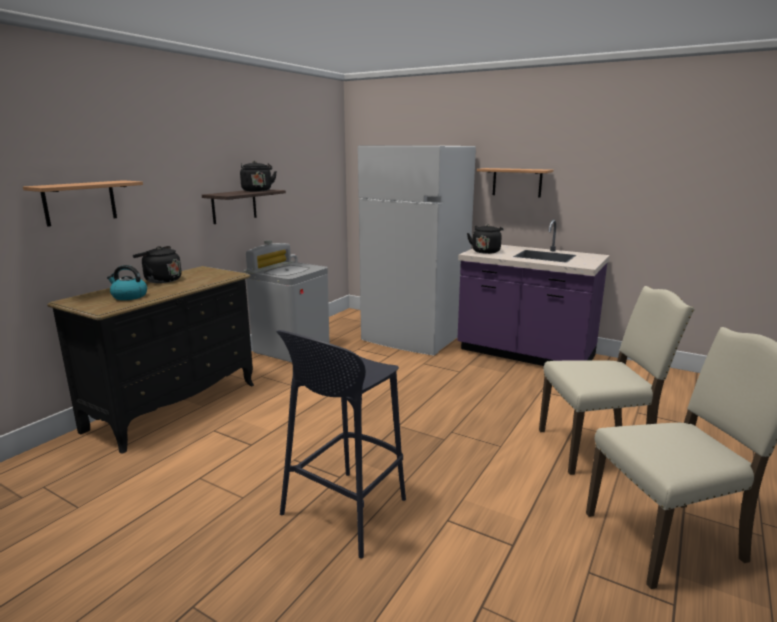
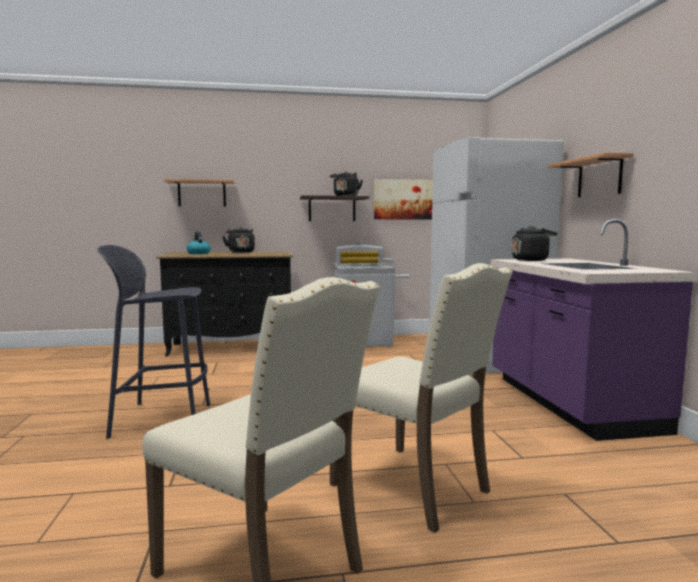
camera: 50 degrees right, 10 degrees down
none -> picture [374,179,433,220]

